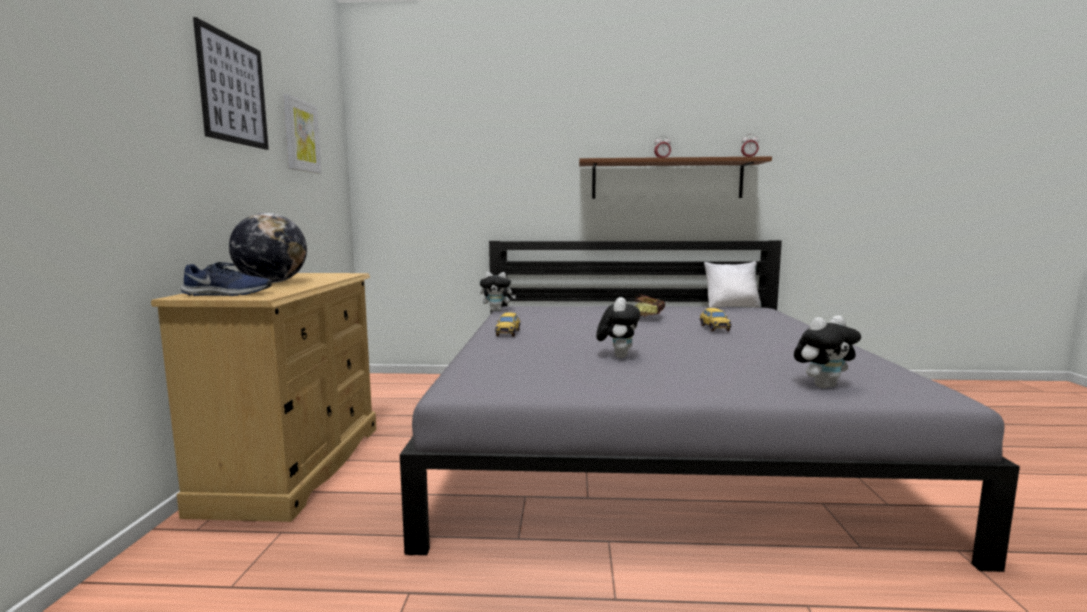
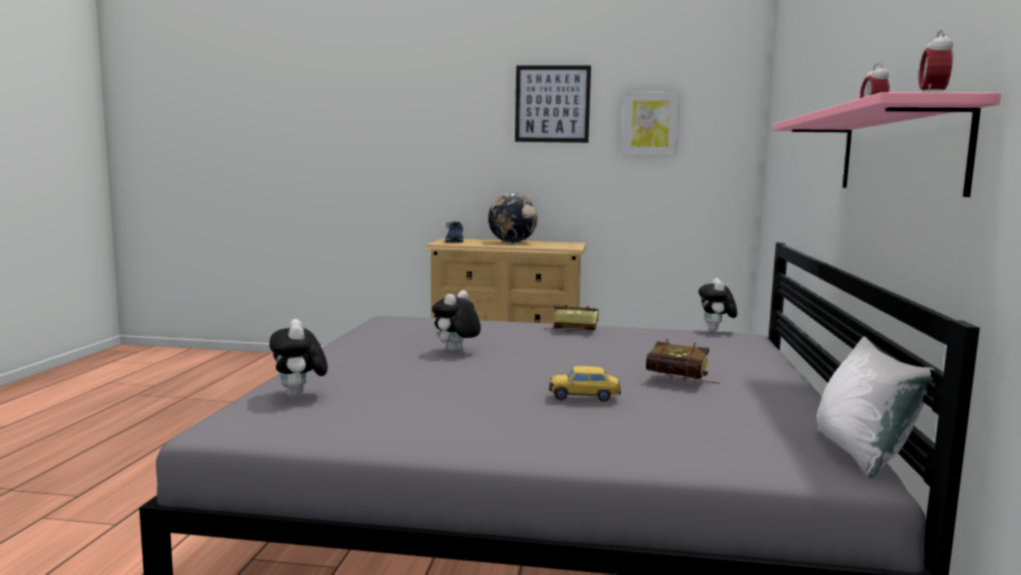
camera: 95 degrees right, 0 degrees up
toy car [495,313,520,337] -> book [543,305,598,331]
brown shelf [579,156,772,199] -> pink shelf [773,92,1001,197]
plush toy [596,297,640,358] -> plush toy turned 105 degrees clockwise [432,290,481,352]

